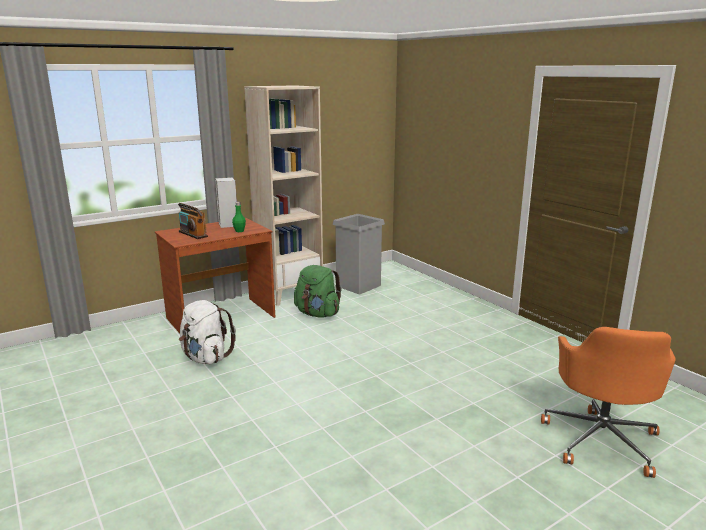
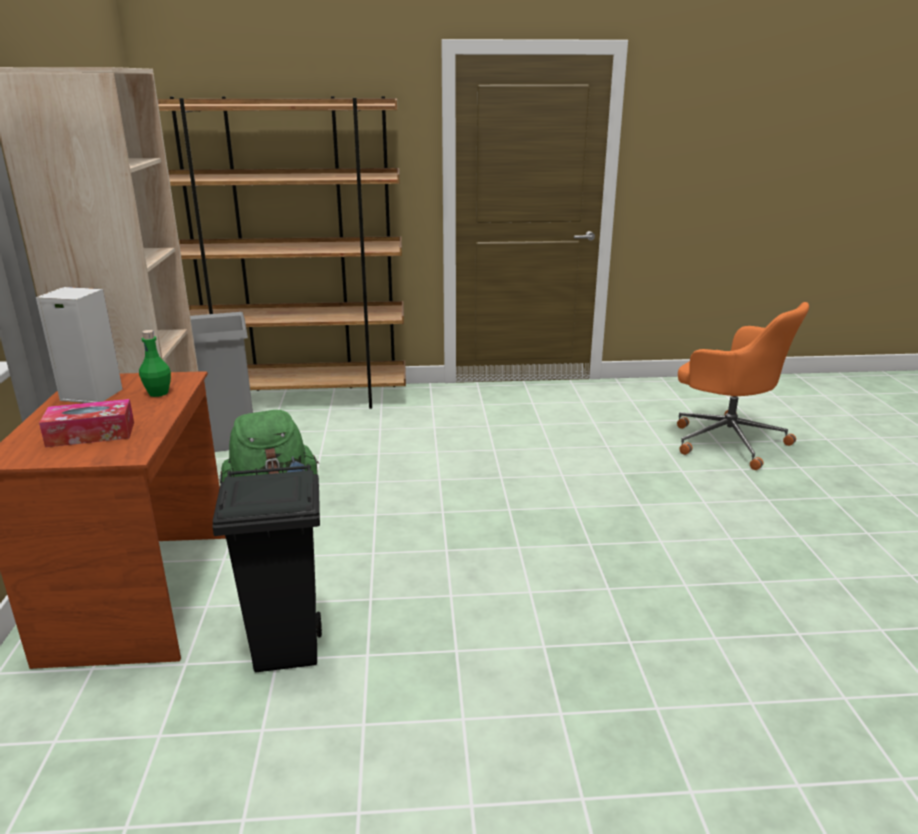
camera: 60 degrees left, 5 degrees up
radio [178,203,208,239] -> tissue box [39,399,134,447]
white backpack [179,300,236,364] -> black trash can [212,464,322,673]
none -> brown bookcase [157,96,406,409]

